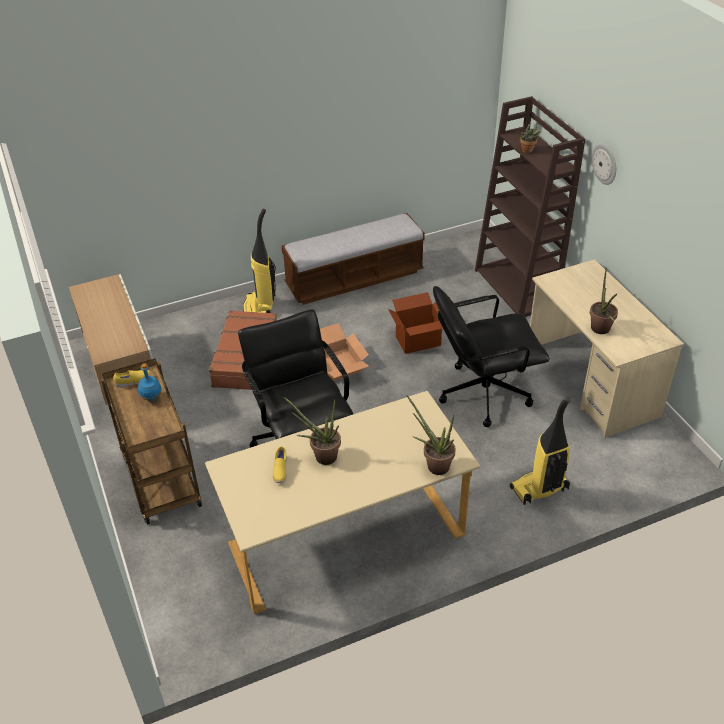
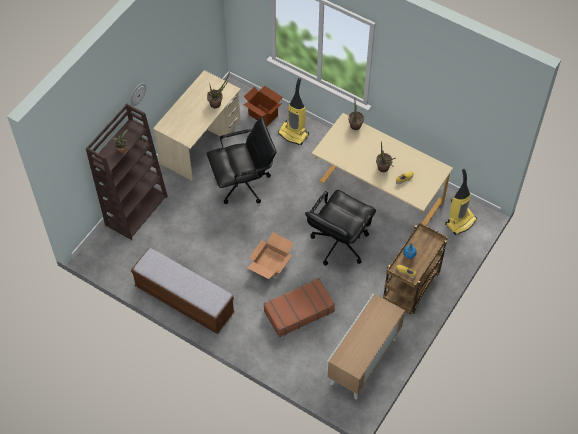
camera: 125 degrees left, 15 degrees up
vacuum cleaner [243,209,276,313] -> vacuum cleaner moved to [445,168,477,235]
cardboard box [388,292,443,354] -> cardboard box moved to [243,86,283,126]
black office chair [433,286,550,427] -> black office chair turned 60 degrees counterclockwise [207,117,276,204]

